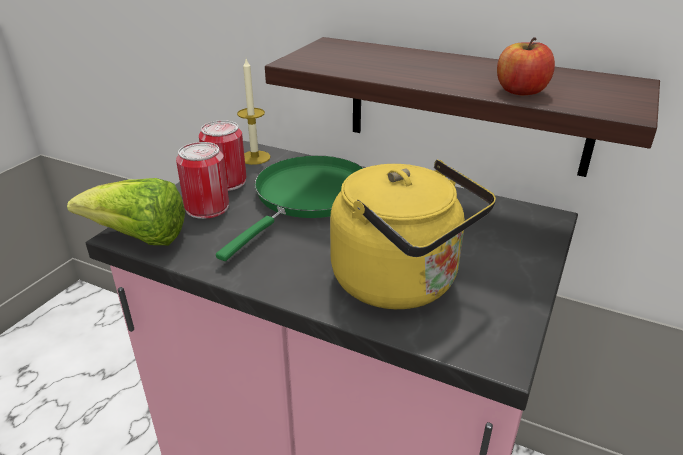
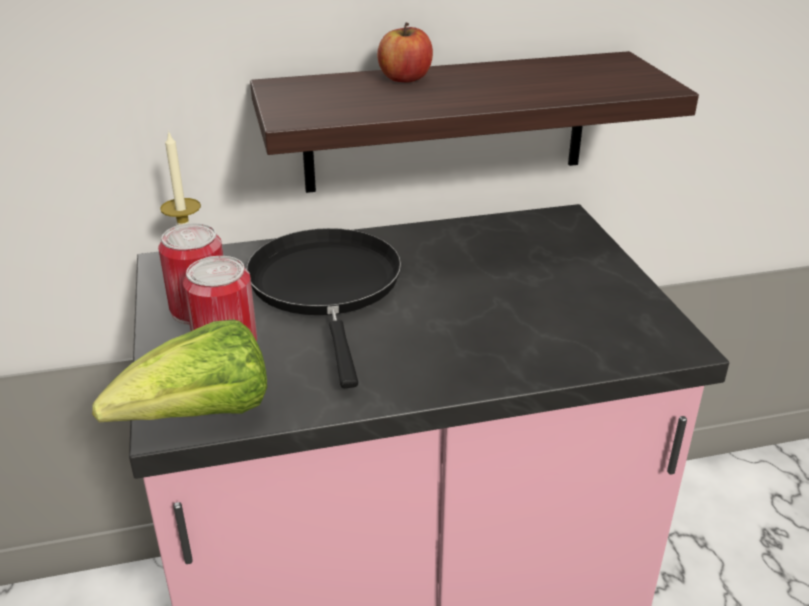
camera: 40 degrees left, 0 degrees up
green frying pan [216,155,363,261] -> black frying pan [246,228,401,388]
yellow kettle [330,159,496,309] -> none
apple [497,37,555,96] -> apple moved to [377,23,433,83]

